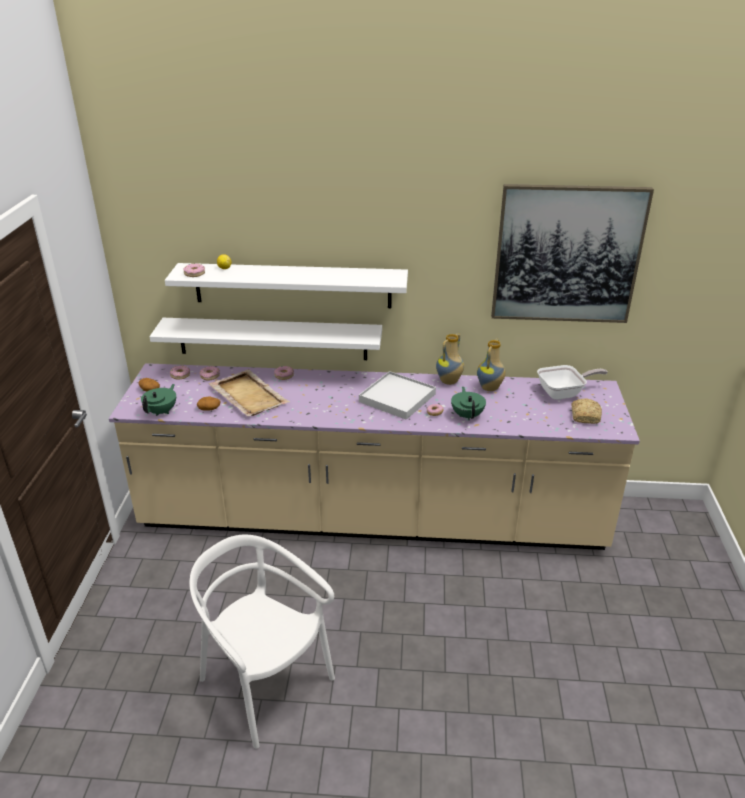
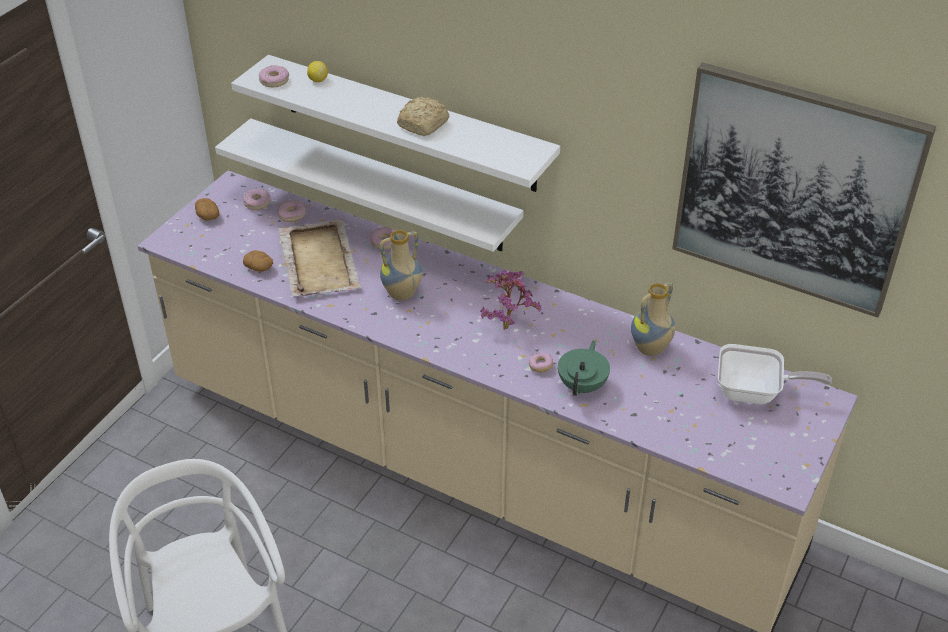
camera: 25 degrees right, 10 degrees up
green teapot [141,384,176,416] -> none
white tray [359,371,436,420] -> potted plant [480,270,541,330]
vase [436,333,464,385] -> vase moved to [380,230,422,301]
bread [571,398,602,424] -> bread moved to [397,97,449,136]

